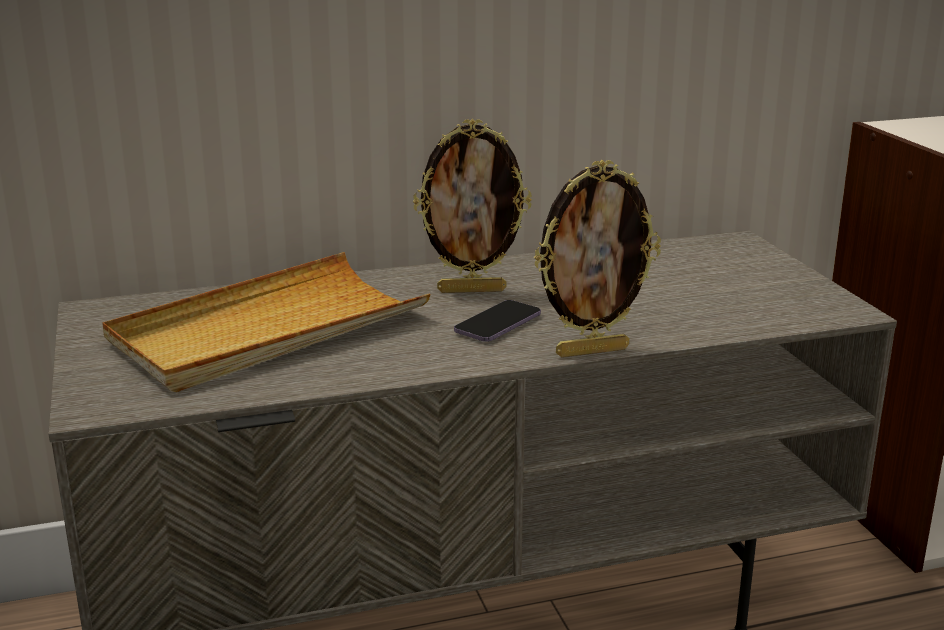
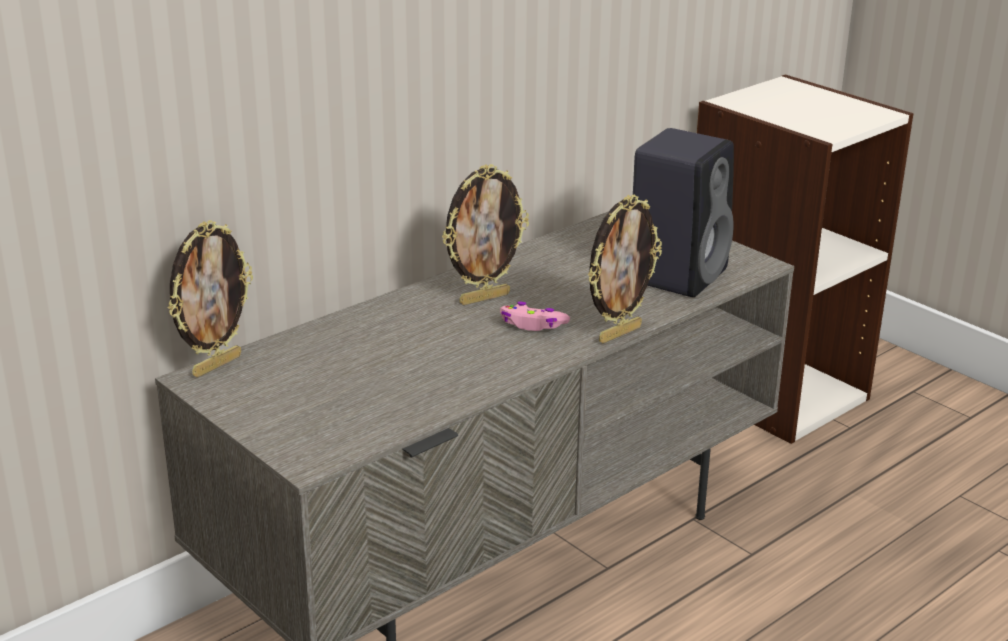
camera: 25 degrees left, 5 degrees up
beige tray [102,252,431,392] -> none
phone [454,300,541,342] -> pink game controller [500,301,570,331]
none -> picture frame [168,220,253,377]
none -> black speaker [633,128,734,297]

